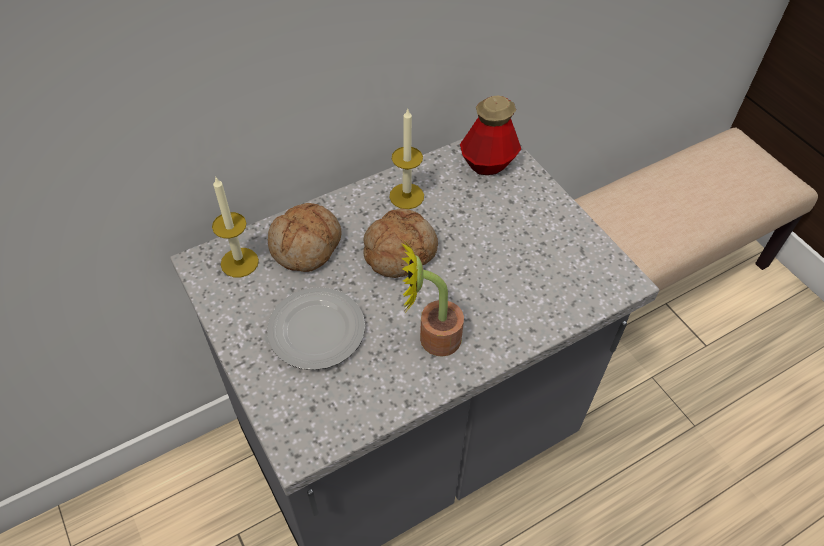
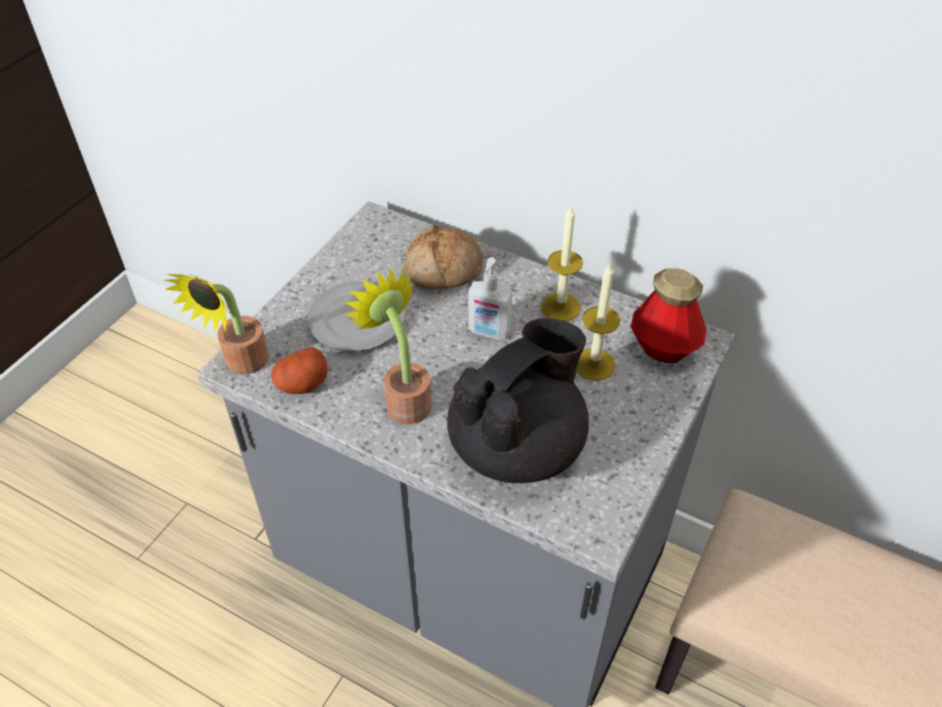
camera: 60 degrees right, 5 degrees down
candle [212,177,259,278] -> candle moved to [576,264,620,381]
bread [363,209,438,278] -> soap dispenser [468,257,512,340]
none -> potted plant [164,274,269,374]
none -> potato [271,347,328,394]
none -> black teapot [447,318,589,483]

